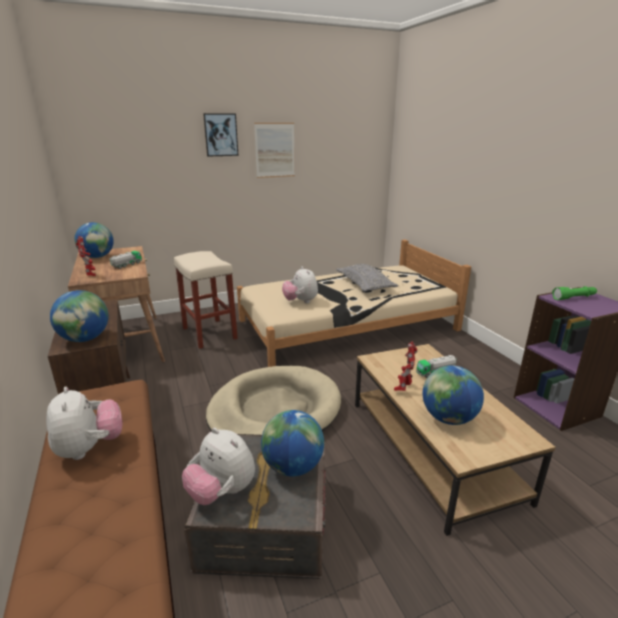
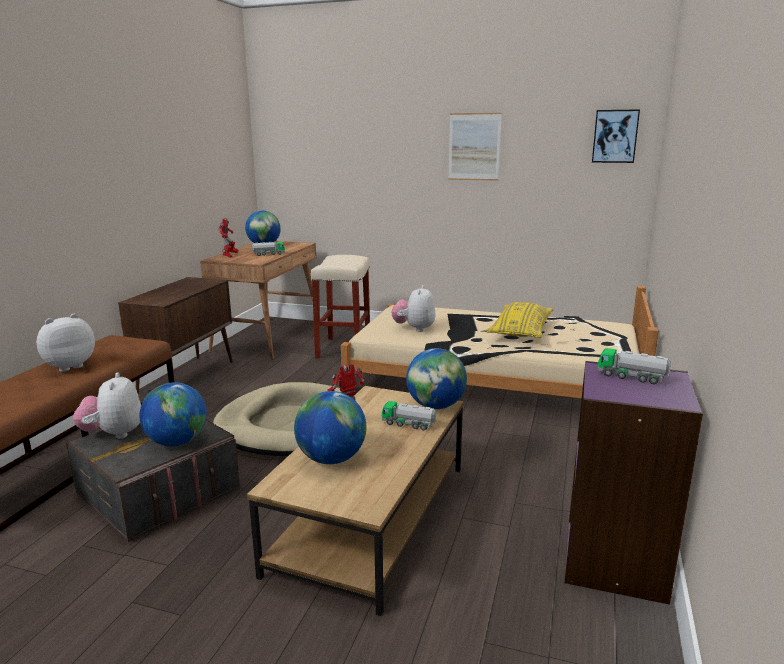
camera: 40 degrees right, 5 degrees down
plush toy [46,387,122,460] -> plush toy turned 150 degrees counterclockwise [36,314,95,372]
globe [50,290,108,342] -> globe moved to [406,348,467,409]
picture [203,113,239,157] -> picture moved to [592,109,640,163]
grey pillow [336,264,398,292] -> yellow pillow [486,302,554,338]
green flashlight [552,286,597,300] -> toy truck [598,348,671,384]

